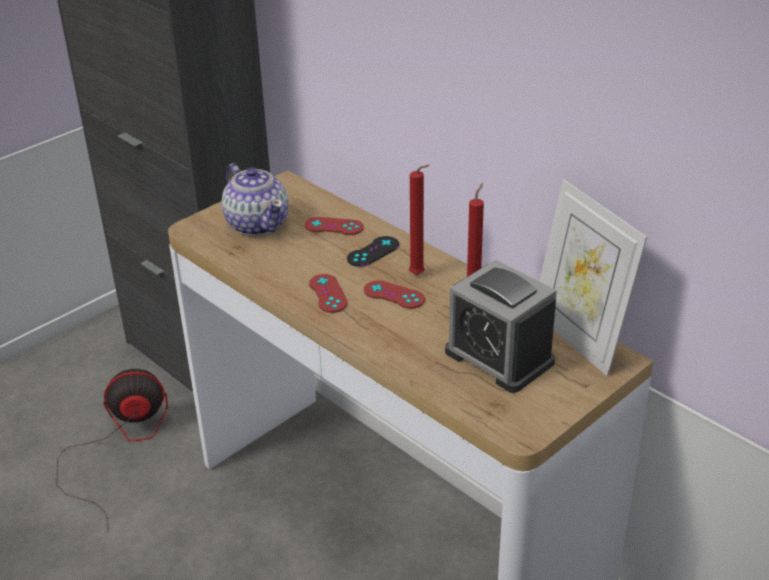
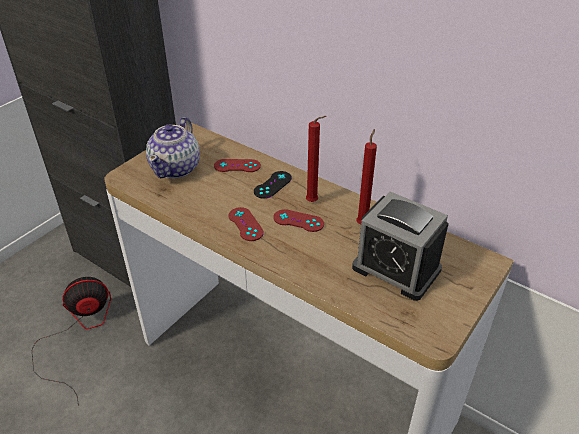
camera: 10 degrees left, 5 degrees up
teapot [222,163,288,236] -> teapot turned 60 degrees clockwise [146,117,200,179]
picture frame [539,179,647,376] -> none

